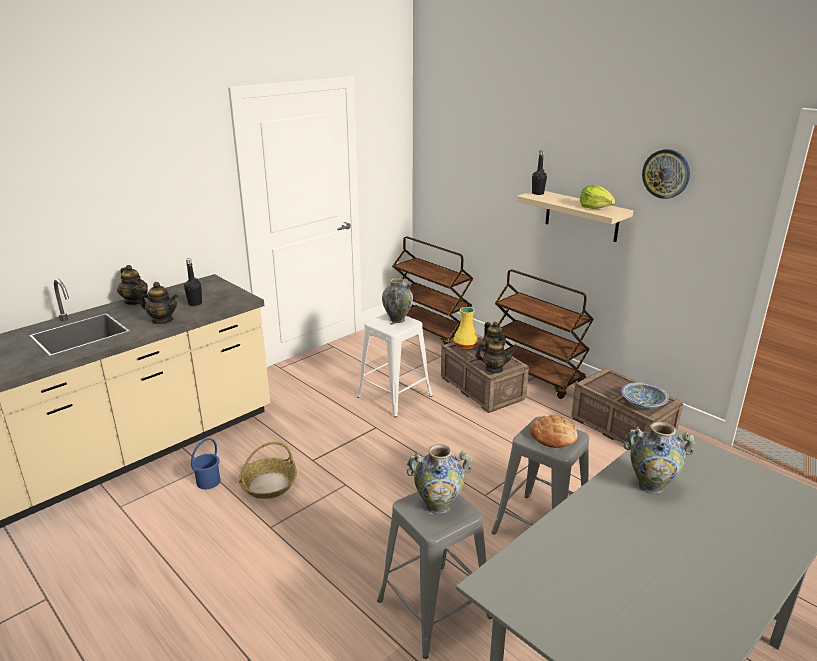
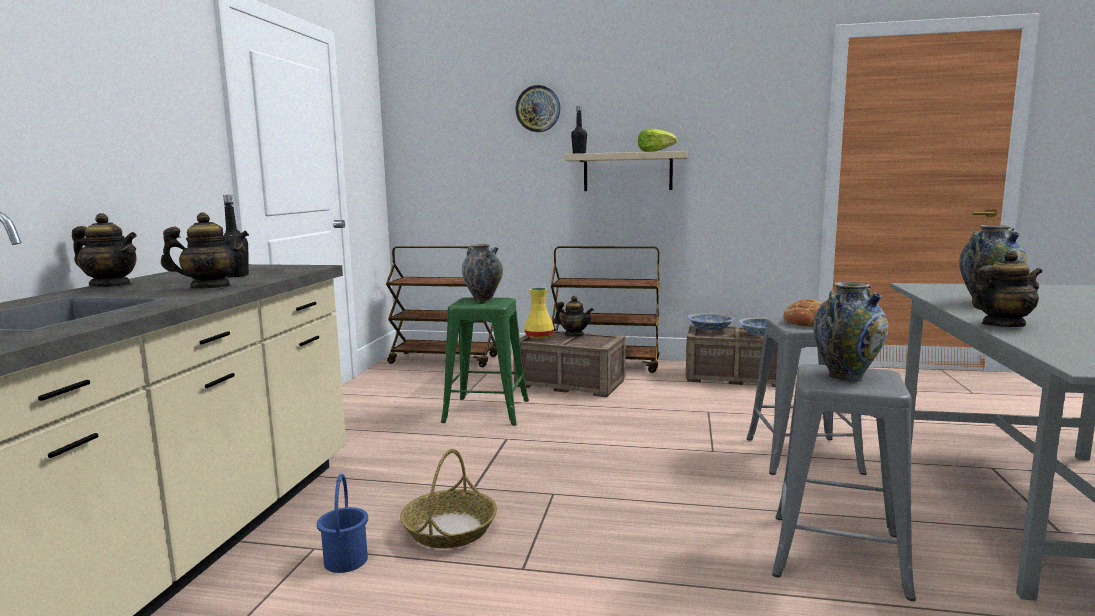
camera: 35 degrees left, 15 degrees down
white stool [357,313,433,417] -> green stool [441,297,529,426]
teapot [476,338,514,373] -> teapot moved to [972,251,1042,327]
wall clock [642,149,690,199] -> wall clock moved to [515,85,560,132]
none -> bowl [688,313,735,331]

